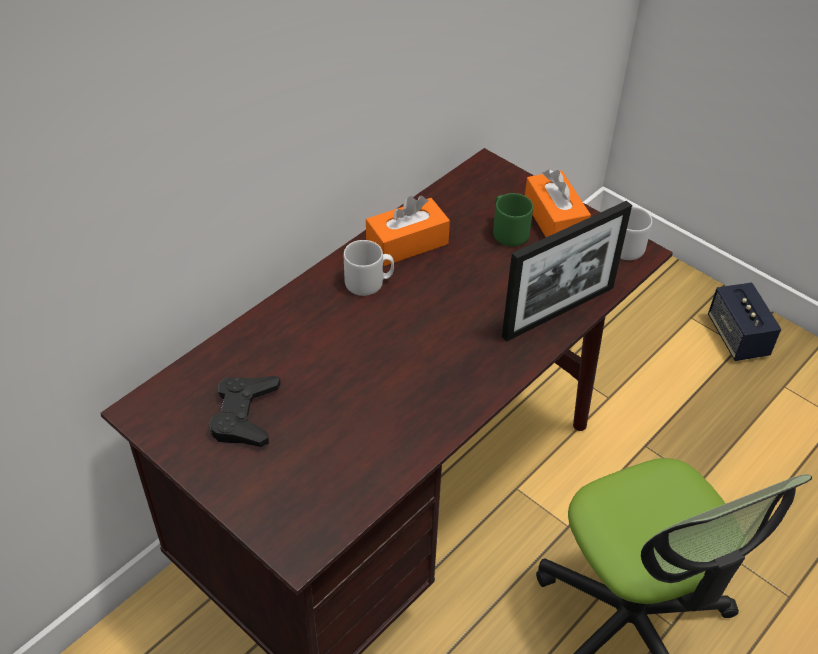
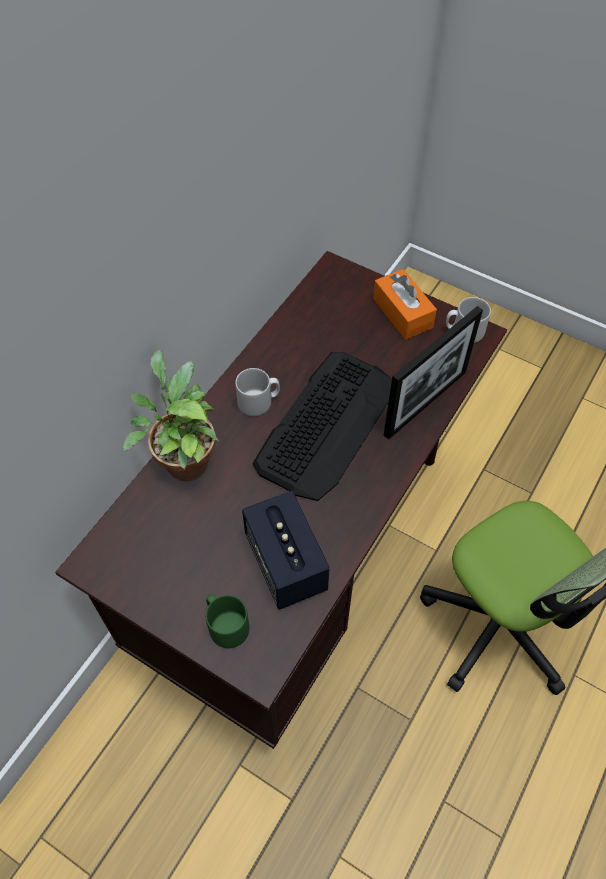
camera: 10 degrees left, 10 degrees up
black game controller [208,376,281,447] -> none
orange tissue box [366,196,450,266] -> none
green mug [493,193,533,246] -> green mug moved to [206,594,249,648]
speaker [708,282,781,361] -> speaker moved to [242,491,330,610]
none -> potted plant [123,350,219,481]
none -> keyboard [253,352,392,501]

